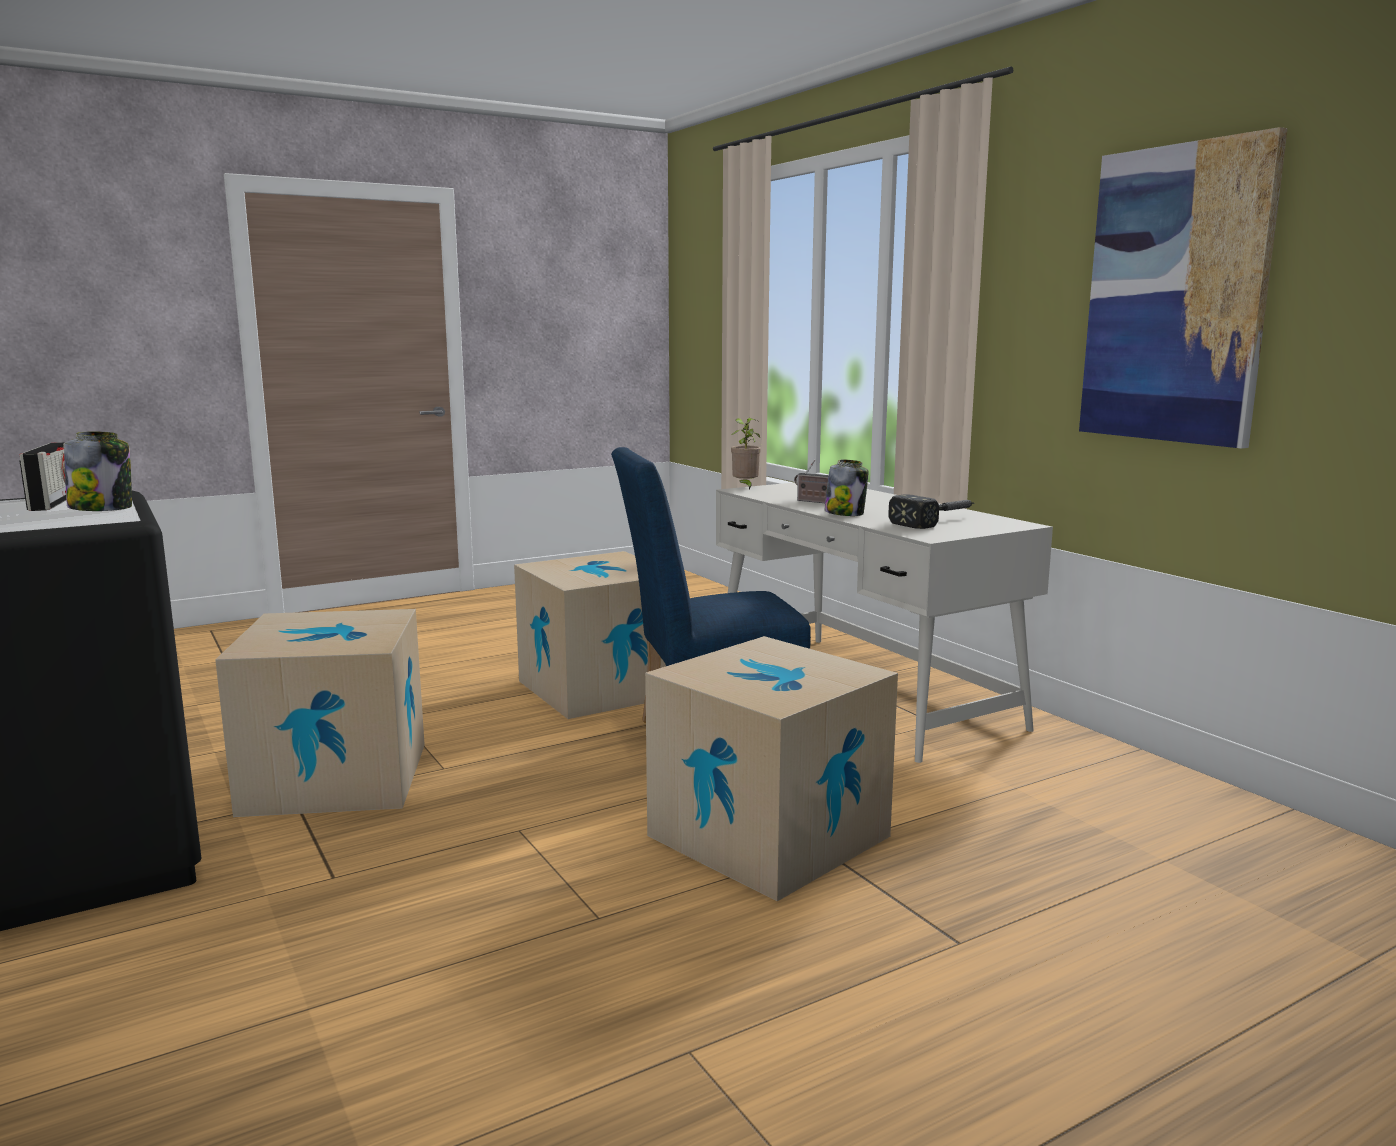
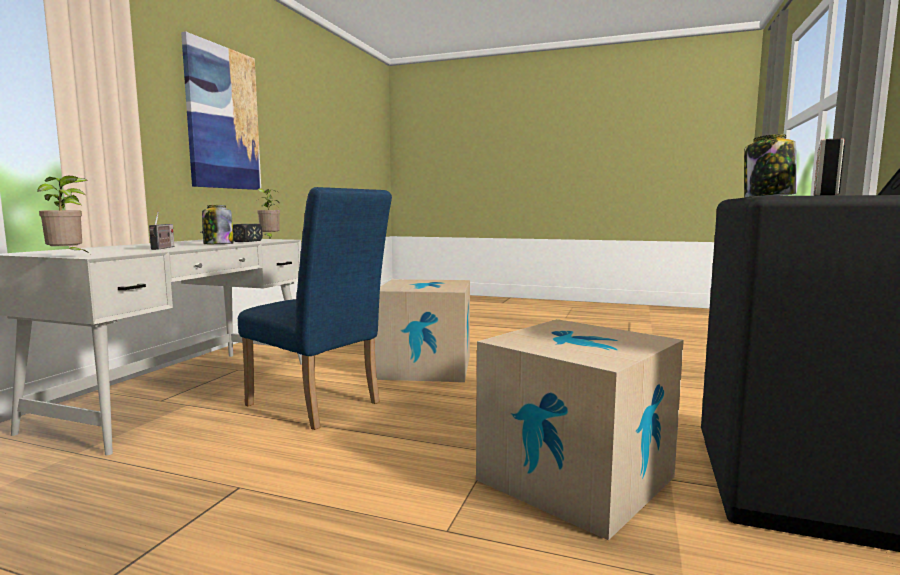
camera: 130 degrees left, 5 degrees down
cardboard box [514,551,666,719] -> none
none -> potted plant [257,188,280,240]

